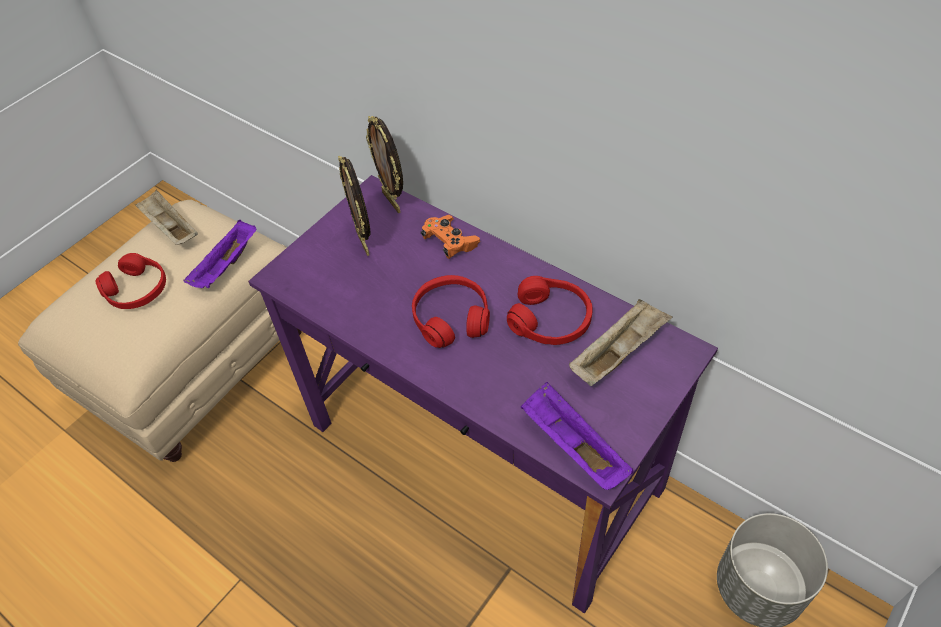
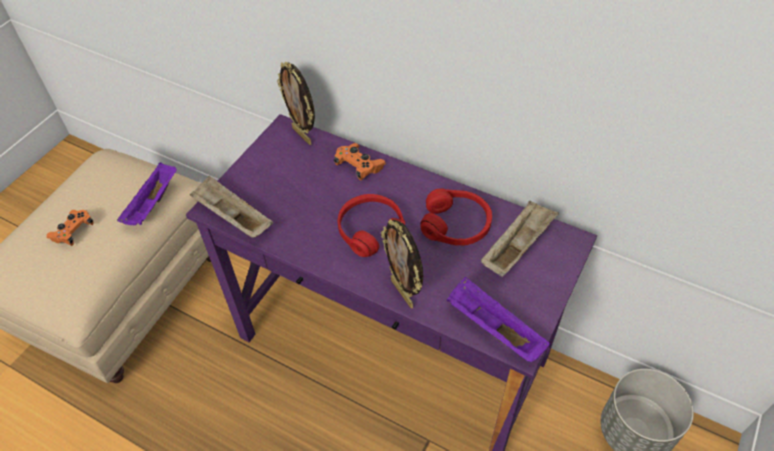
camera: 10 degrees left, 0 degrees up
red headphones [95,253,166,309] -> orange game controller [46,210,94,246]
beige tray [136,190,198,245] -> beige tray moved to [190,175,273,238]
picture frame [338,156,371,256] -> picture frame moved to [381,219,423,308]

